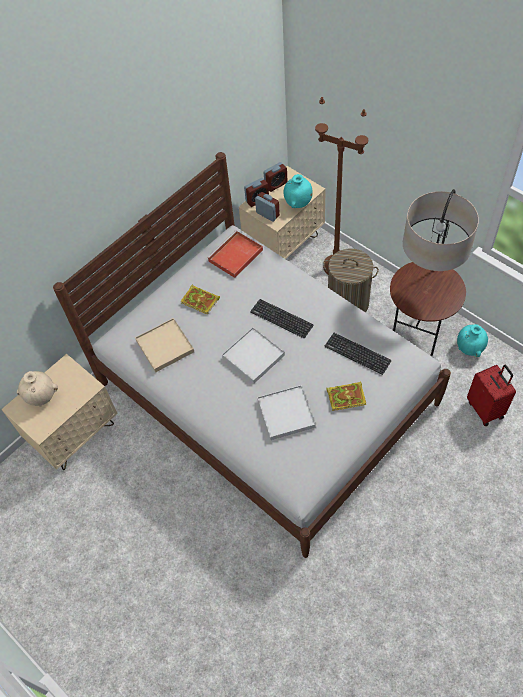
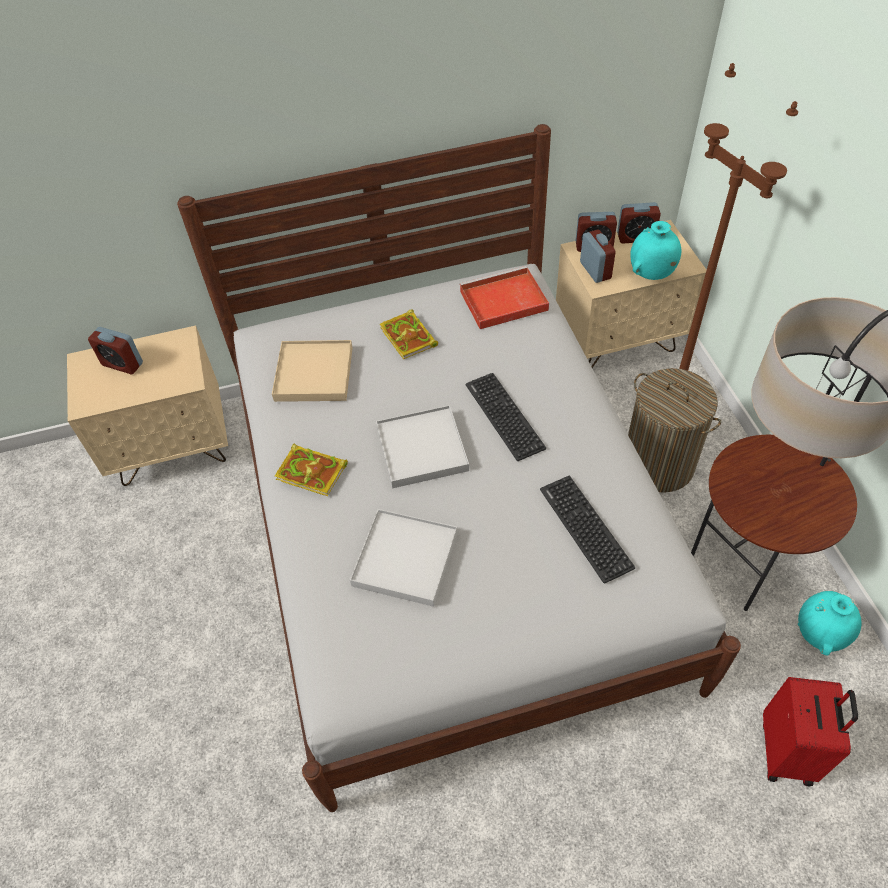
camera: 30 degrees right, 5 degrees down
beige vase [17,371,58,407] -> alarm clock [88,327,143,374]
book [326,381,366,411] -> book moved to [275,444,348,496]

